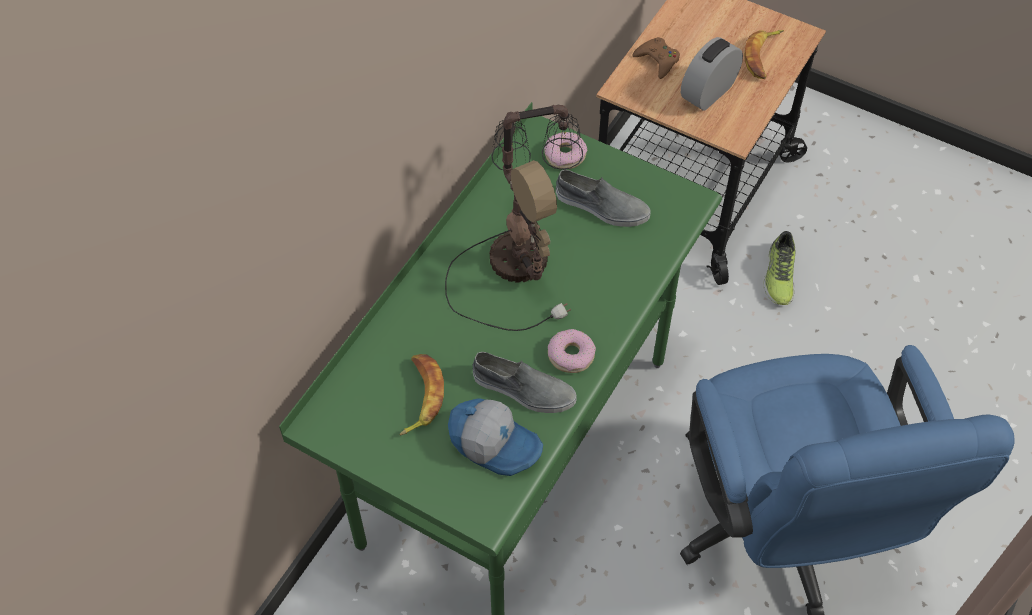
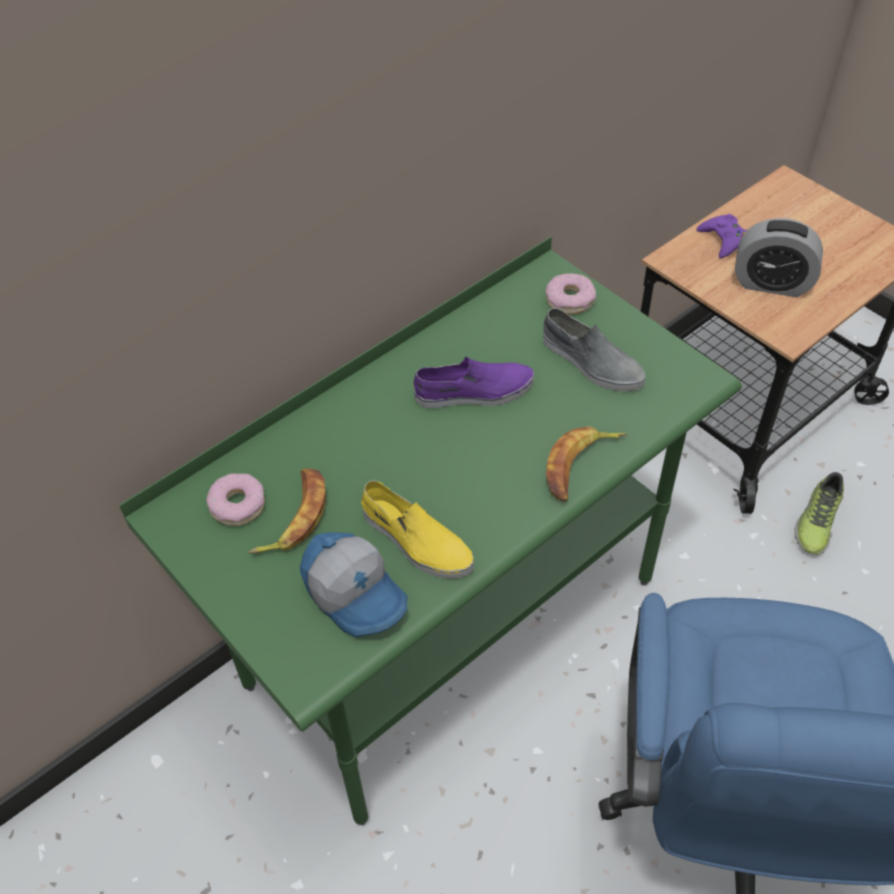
camera: 20 degrees right, 5 degrees down
table lamp [445,105,583,331] -> purple shoe [414,357,534,408]
grey shoe [472,352,577,413] -> yellow shoe [361,480,474,579]
donut [548,329,596,373] -> donut moved to [206,473,265,526]
brown game controller [632,37,680,79] -> purple game controller [696,214,747,258]
alarm clock [681,37,743,111] -> alarm clock turned 135 degrees counterclockwise [735,218,823,297]
banana [744,30,784,79] -> banana moved to [546,426,627,502]

